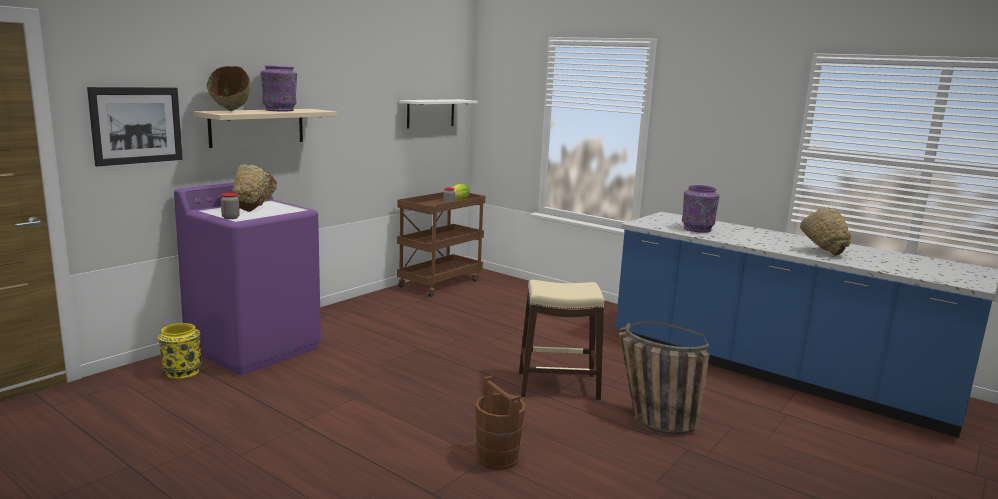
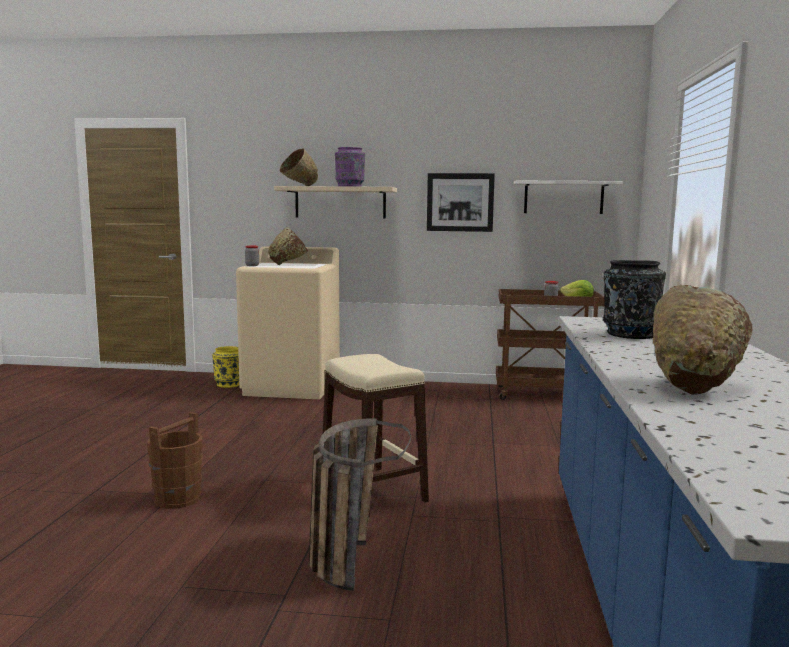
camera: 60 degrees right, 5 degrees down
picture [87,87,183,166] -> picture moved to [427,173,495,232]
purple washing machine [174,183,321,375] -> beige washing machine [236,246,340,399]
purple vase [682,185,720,233] -> black vase [603,260,666,339]

